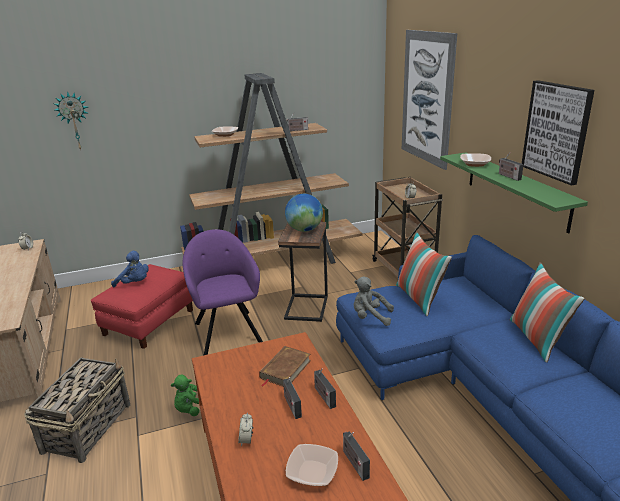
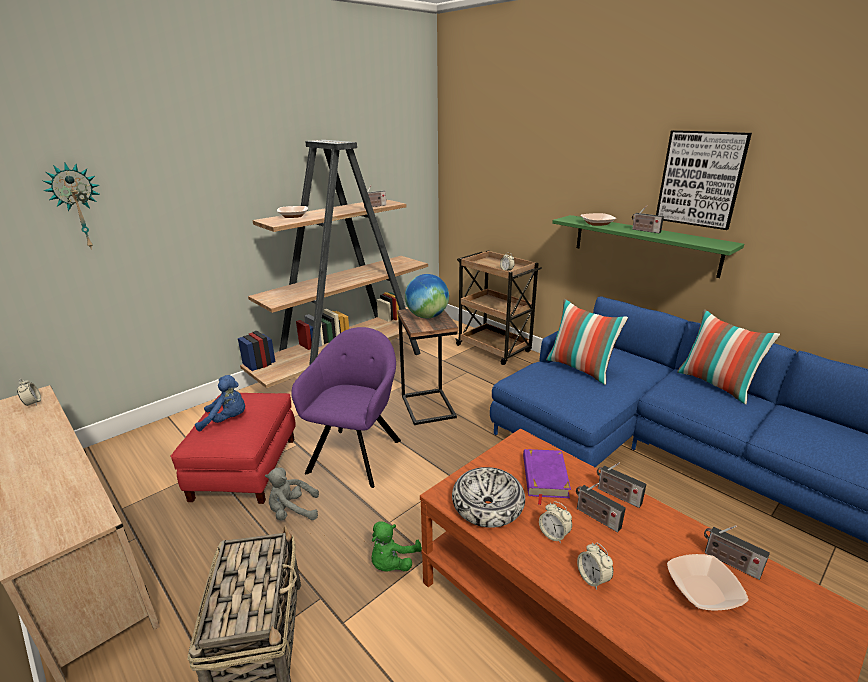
camera: 25 degrees left, 0 degrees up
purple armchair [183,229,263,355] -> purple armchair turned 60 degrees clockwise [291,327,401,488]
brown book [259,346,311,387] -> purple book [523,449,571,505]
grey plush toy [354,277,394,326] -> grey plush toy moved to [265,467,319,521]
picture [402,30,457,170] -> none
none -> bowl [452,467,525,528]
none -> alarm clock [539,501,572,543]

